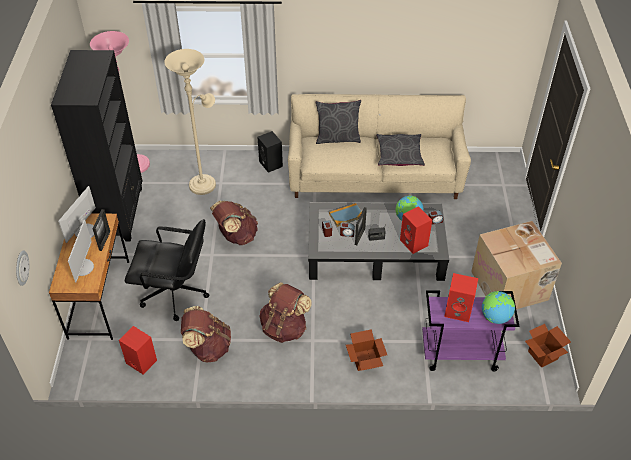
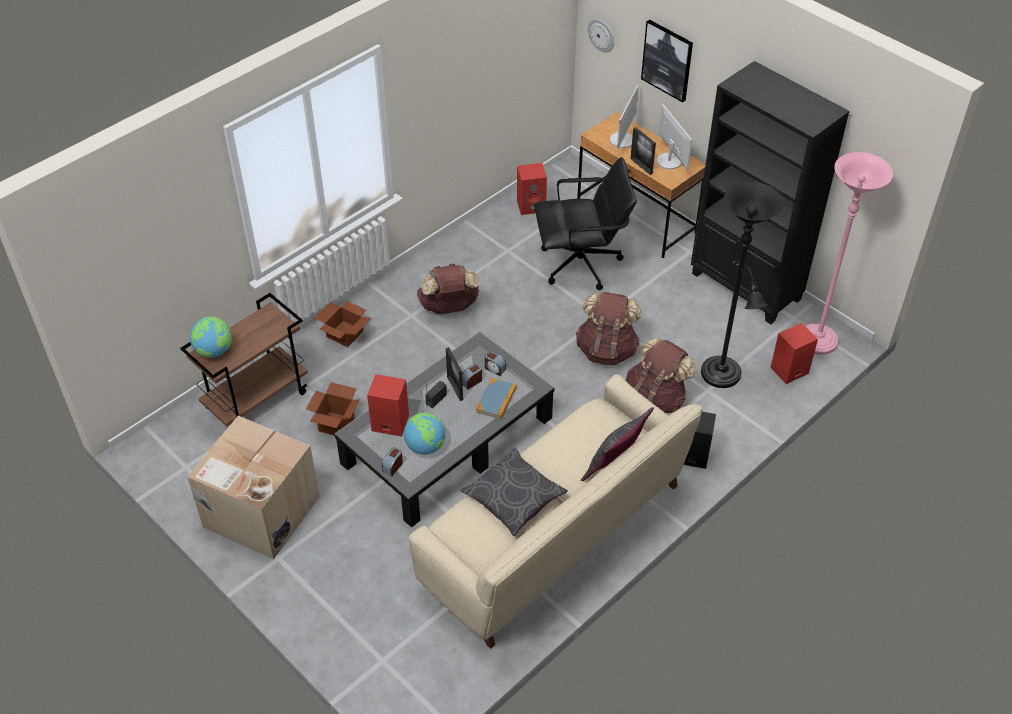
camera: 135 degrees right, 0 degrees up
monitor [68,220,94,282] -> monitor turned 120 degrees counterclockwise [610,85,639,150]
black office chair [125,219,209,321] -> black office chair turned 150 degrees counterclockwise [534,157,637,290]
beige floor lamp [164,49,216,195] -> black floor lamp [701,182,784,388]
brown backpack [181,306,231,363] -> brown backpack moved to [626,338,697,413]
purple cart [422,290,519,371] -> brown cart [180,293,308,427]
red speaker [444,273,478,322] -> red speaker moved to [770,323,818,384]
cardboard box [525,324,571,368] -> cardboard box moved to [306,382,360,435]
none -> picture [641,20,693,103]

